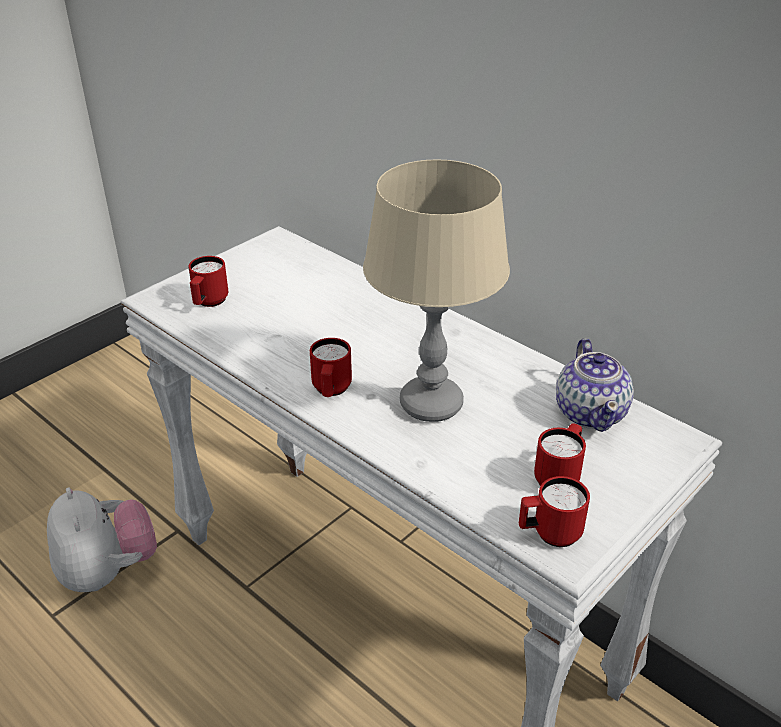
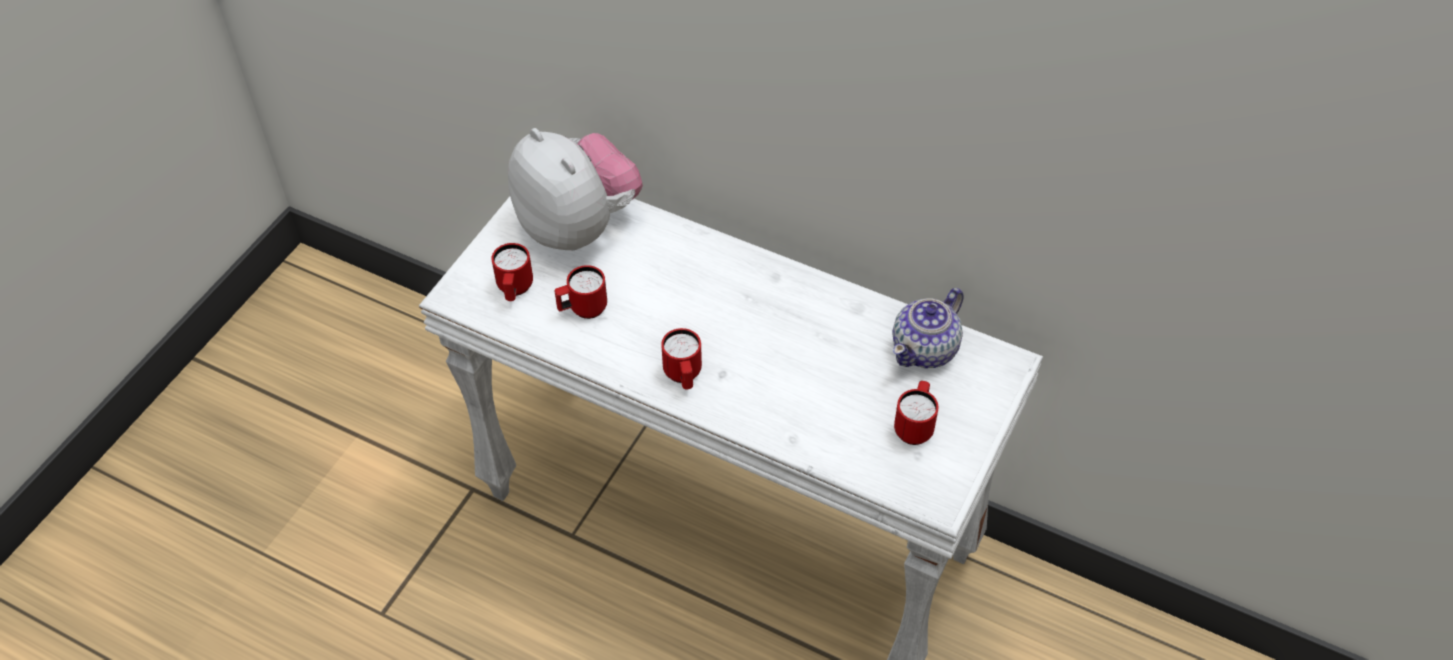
camera: 15 degrees left, 15 degrees up
plush toy [47,487,157,592] -> plush toy moved to [508,128,643,250]
beige table lamp [363,159,510,422] -> none
red mug [519,476,590,547] -> red mug moved to [555,265,607,319]
teapot [556,338,634,432] -> teapot turned 60 degrees clockwise [892,288,964,368]

